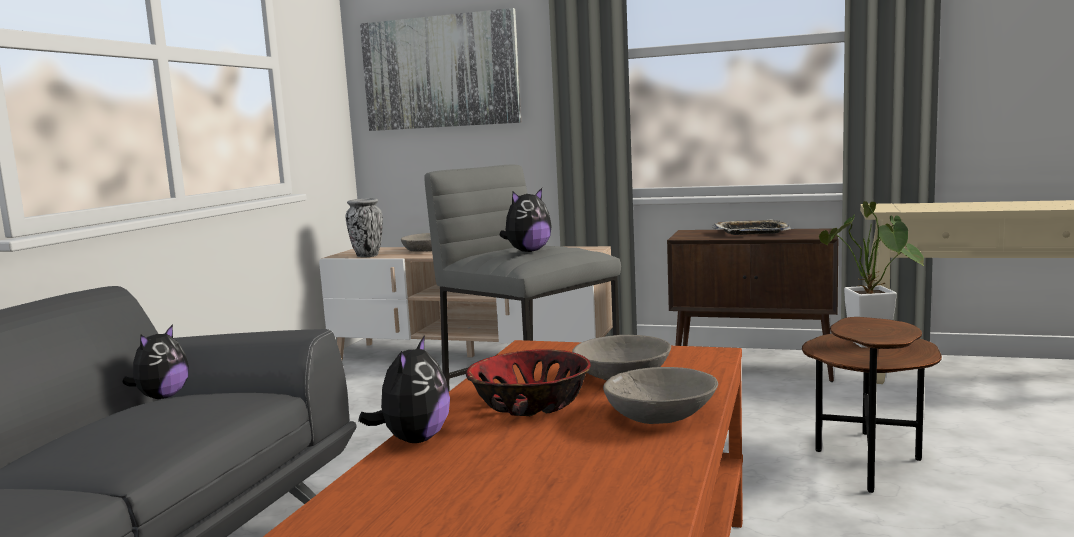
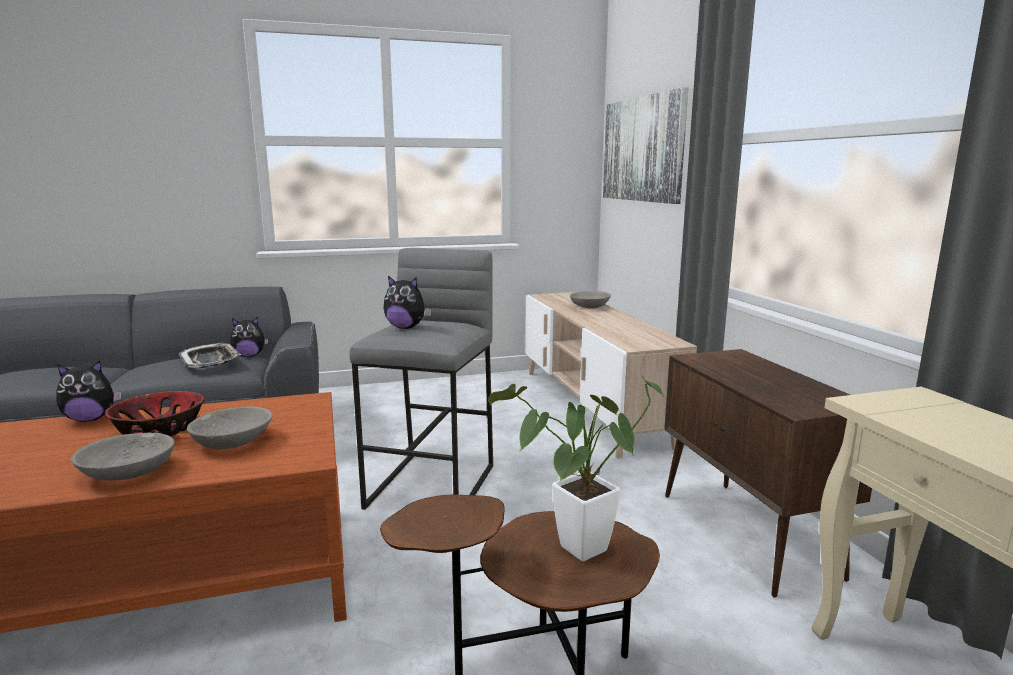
camera: 55 degrees right, 5 degrees up
vase [346,198,383,257] -> none
tray [712,219,791,235] -> tray moved to [179,343,241,368]

